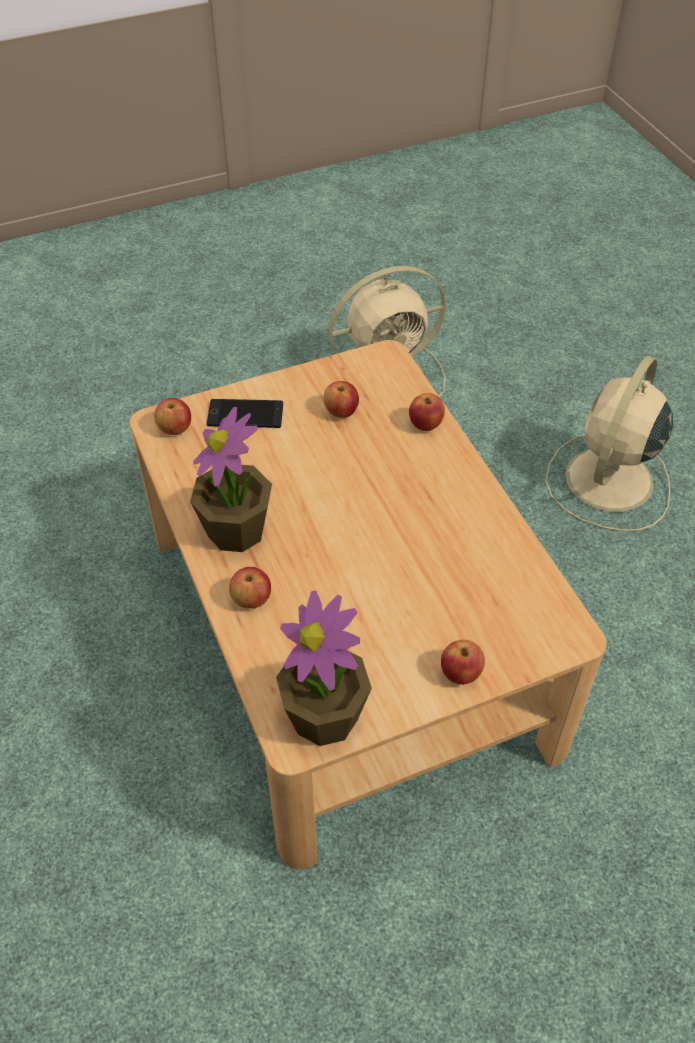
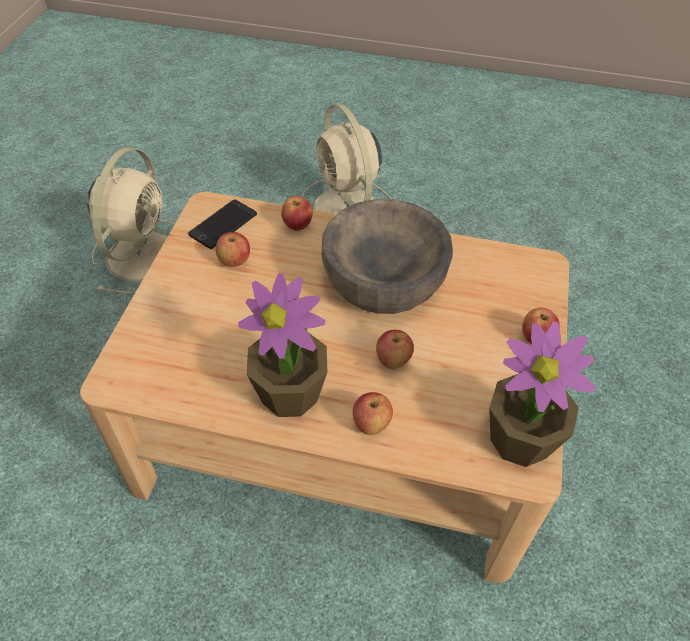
camera: 55 degrees left, 0 degrees up
apple [154,398,191,435] -> apple moved to [376,330,414,369]
phone [207,399,283,428] -> phone moved to [188,199,257,249]
none -> brown bowl [322,199,453,314]

